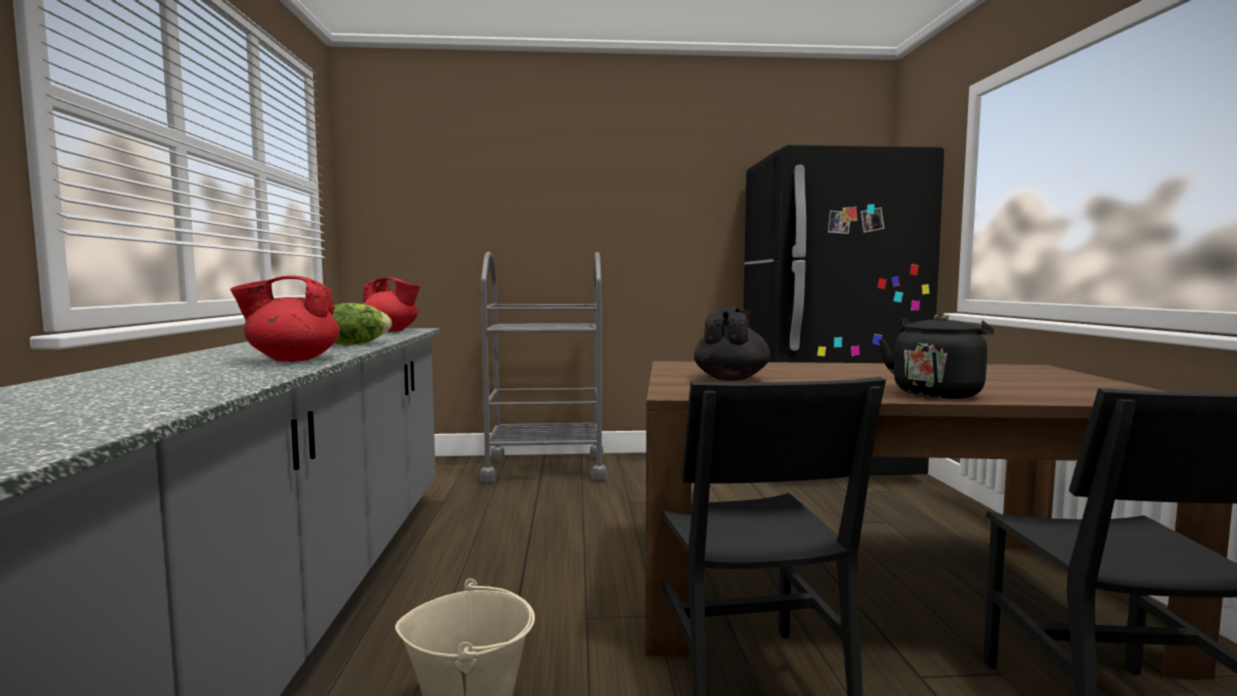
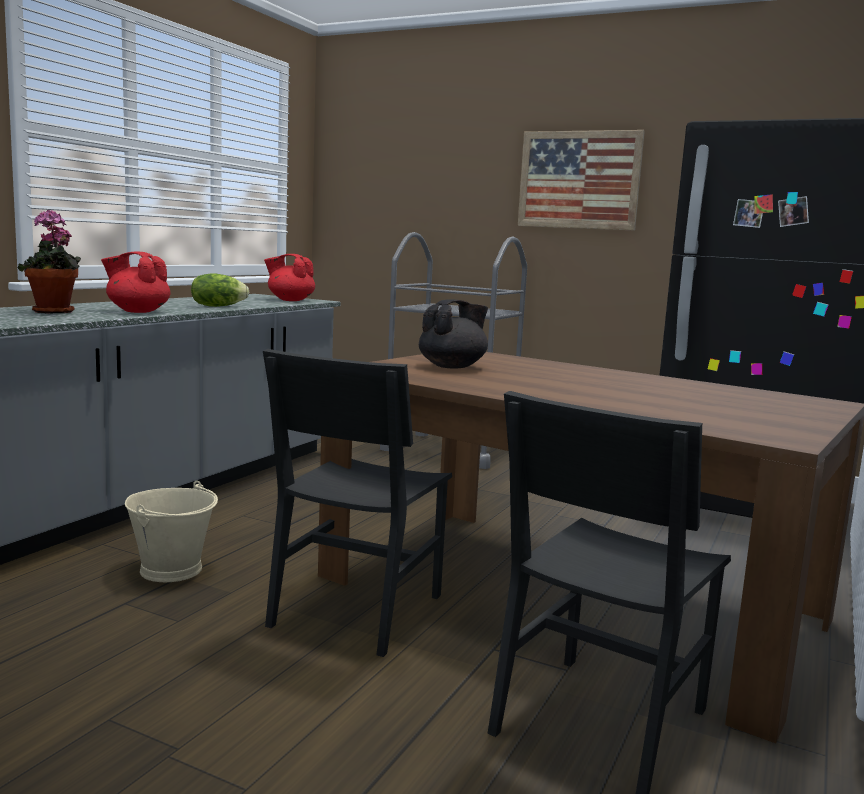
camera: 30 degrees right, 5 degrees up
red teapot [363,277,420,332] -> red teapot turned 150 degrees clockwise [264,254,315,301]
black kettle [878,314,994,399] -> none
none -> potted plant [18,209,81,314]
none -> picture [518,130,645,230]

